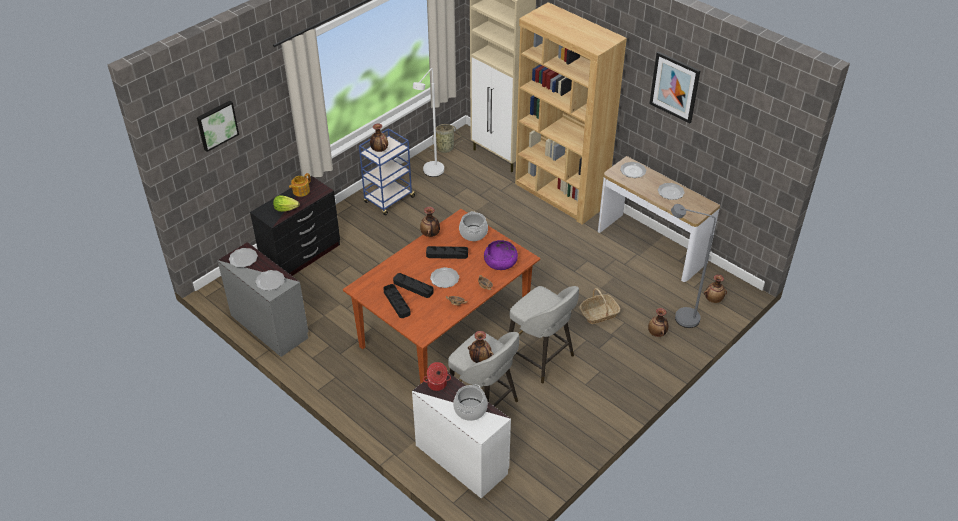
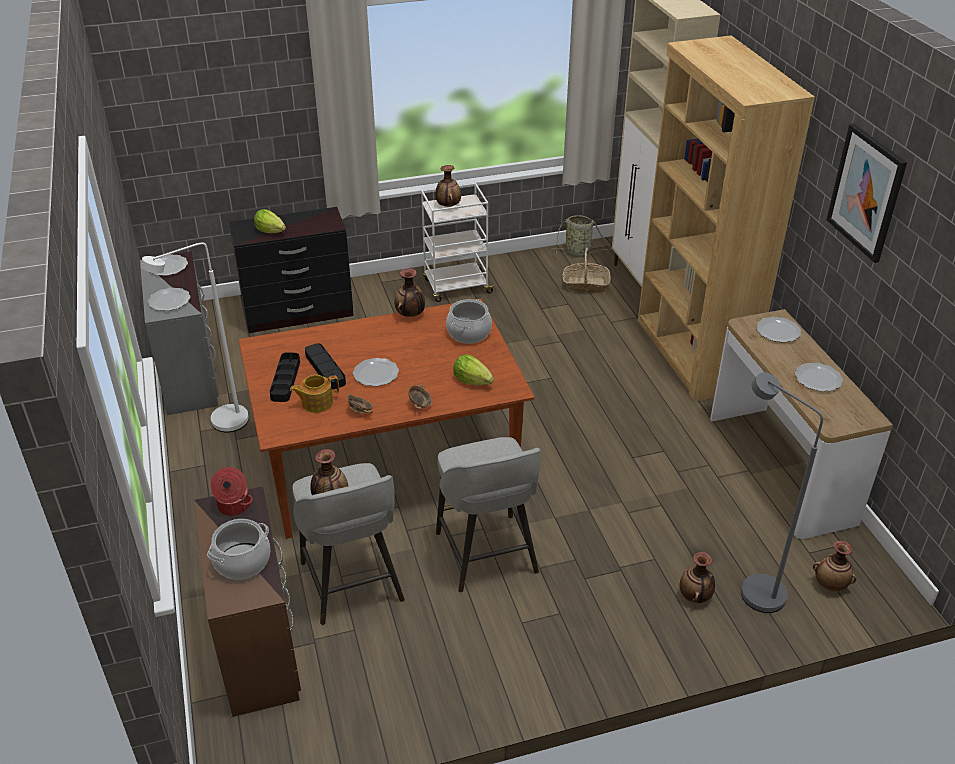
camera: 30 degrees right, 5 degrees down
picture [197,101,239,152] -> none
teapot [289,173,311,197] -> teapot moved to [290,375,339,413]
blue cart [359,128,416,215] -> white cart [421,183,496,302]
white dresser [412,372,511,498] -> brown dresser [194,486,301,717]
white floor lamp [413,68,444,177] -> white floor lamp moved to [141,242,249,432]
black tray [426,246,468,259] -> none
purple bowl [484,240,518,270] -> lettuce [453,354,494,385]
basket [579,288,620,324] -> basket moved to [562,248,611,293]

